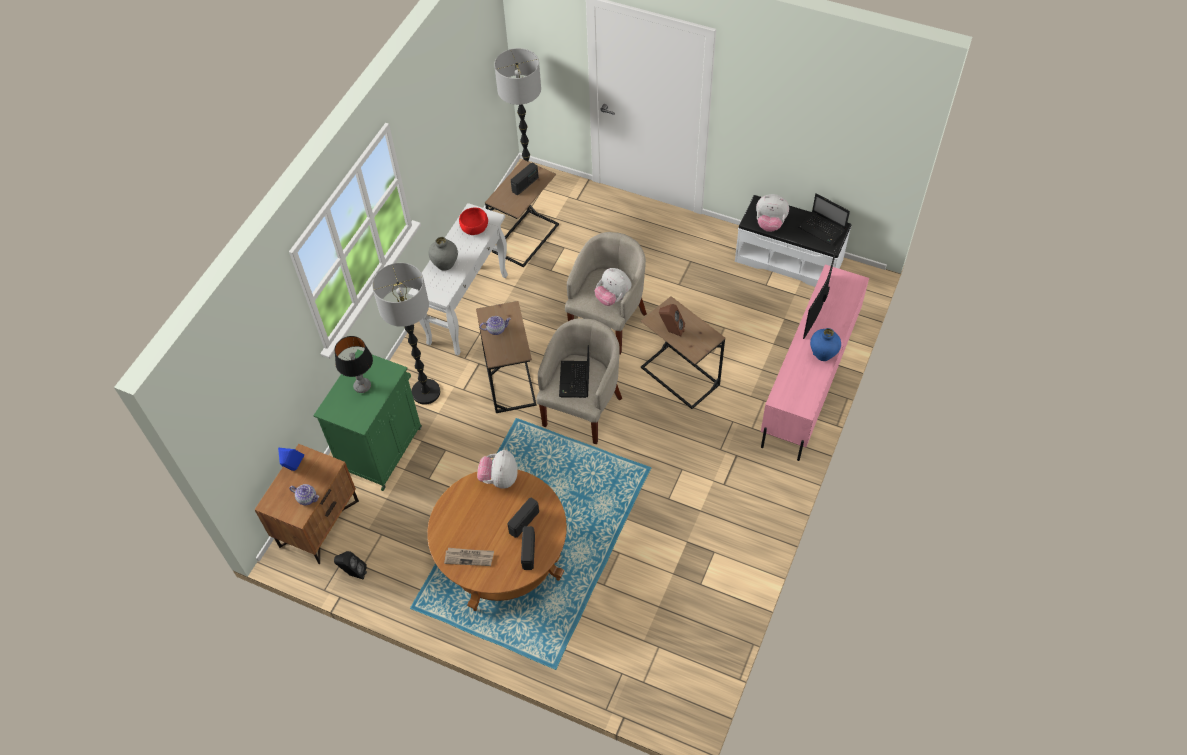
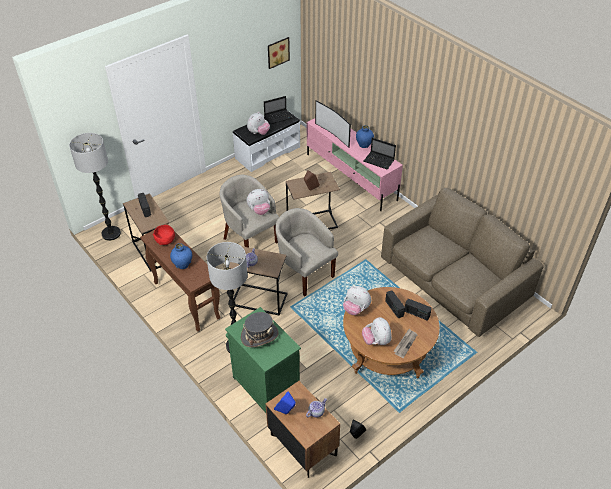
camera: 65 degrees left, 10 degrees down
table lamp [334,336,373,393] -> grey hat [241,312,279,347]
white console table [408,203,508,356] -> brown console table [140,223,221,331]
grey vase [428,237,458,271] -> blue vase [170,243,192,269]
laptop [559,345,590,398] -> laptop moved to [364,138,396,169]
none -> picture [268,37,290,69]
none -> plush toy [362,317,392,345]
none -> brown sofa [381,188,544,337]

